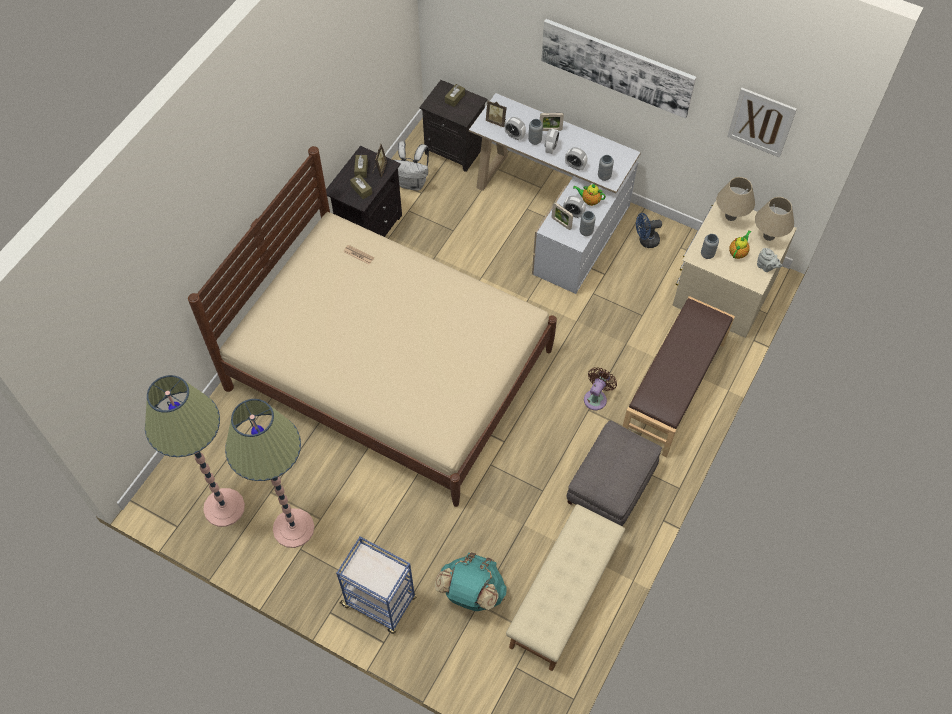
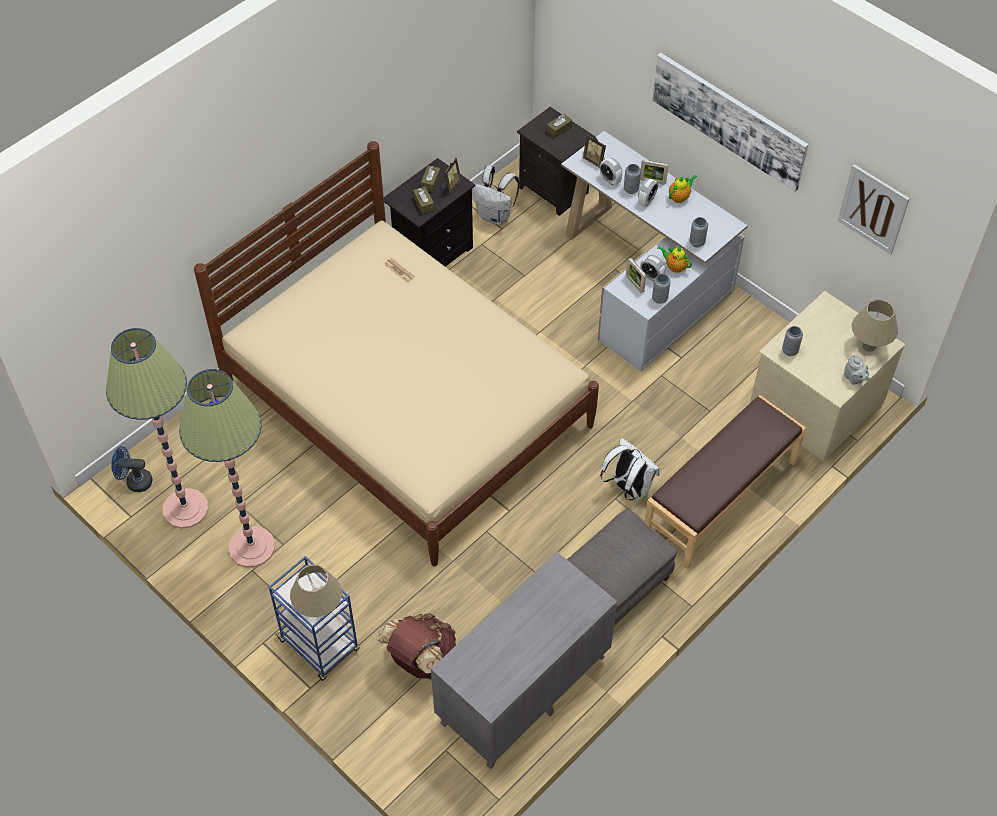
camera: 15 degrees right, 5 degrees down
turquoise backpack [435,553,506,611] -> brown backpack [376,613,456,679]
beige bench [506,504,625,671] -> grey dresser [431,552,617,770]
alarm clock [565,147,587,171] -> none
brown fan [584,367,617,410] -> white backpack [600,438,659,500]
blue fan [636,213,662,248] -> blue fan moved to [111,446,153,492]
beige table lamp [716,177,755,221] -> beige table lamp moved to [290,565,342,617]
teapot [729,230,751,259] -> teapot moved to [669,175,697,203]

